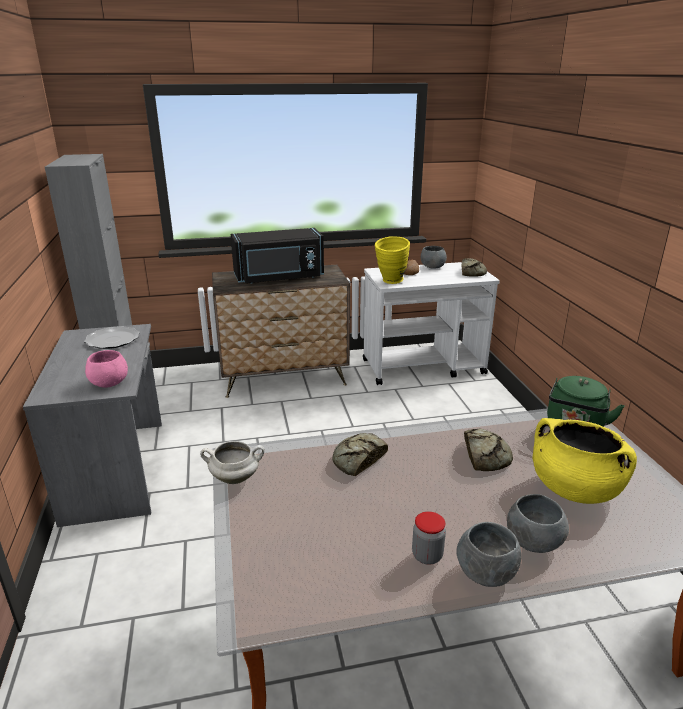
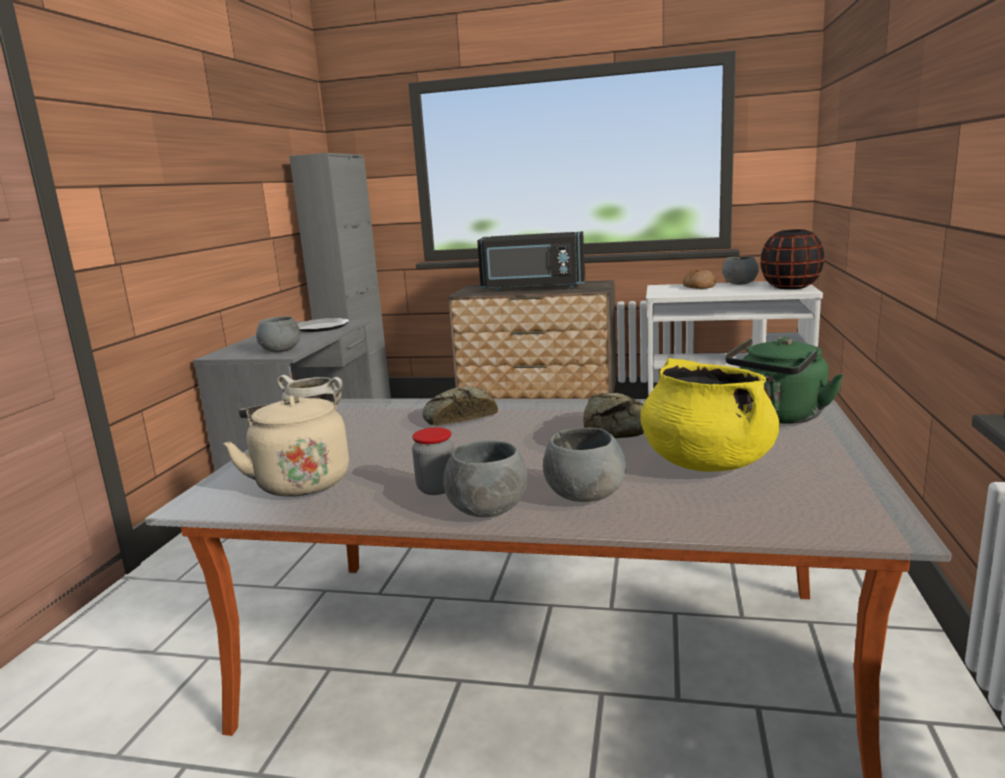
camera: 25 degrees right, 10 degrees down
pink bowl [85,350,128,388] -> grey bowl [256,316,300,352]
yellow vase [375,236,410,284] -> none
bread [462,258,487,277] -> black vase [760,229,825,289]
none -> beige kettle [223,393,349,497]

